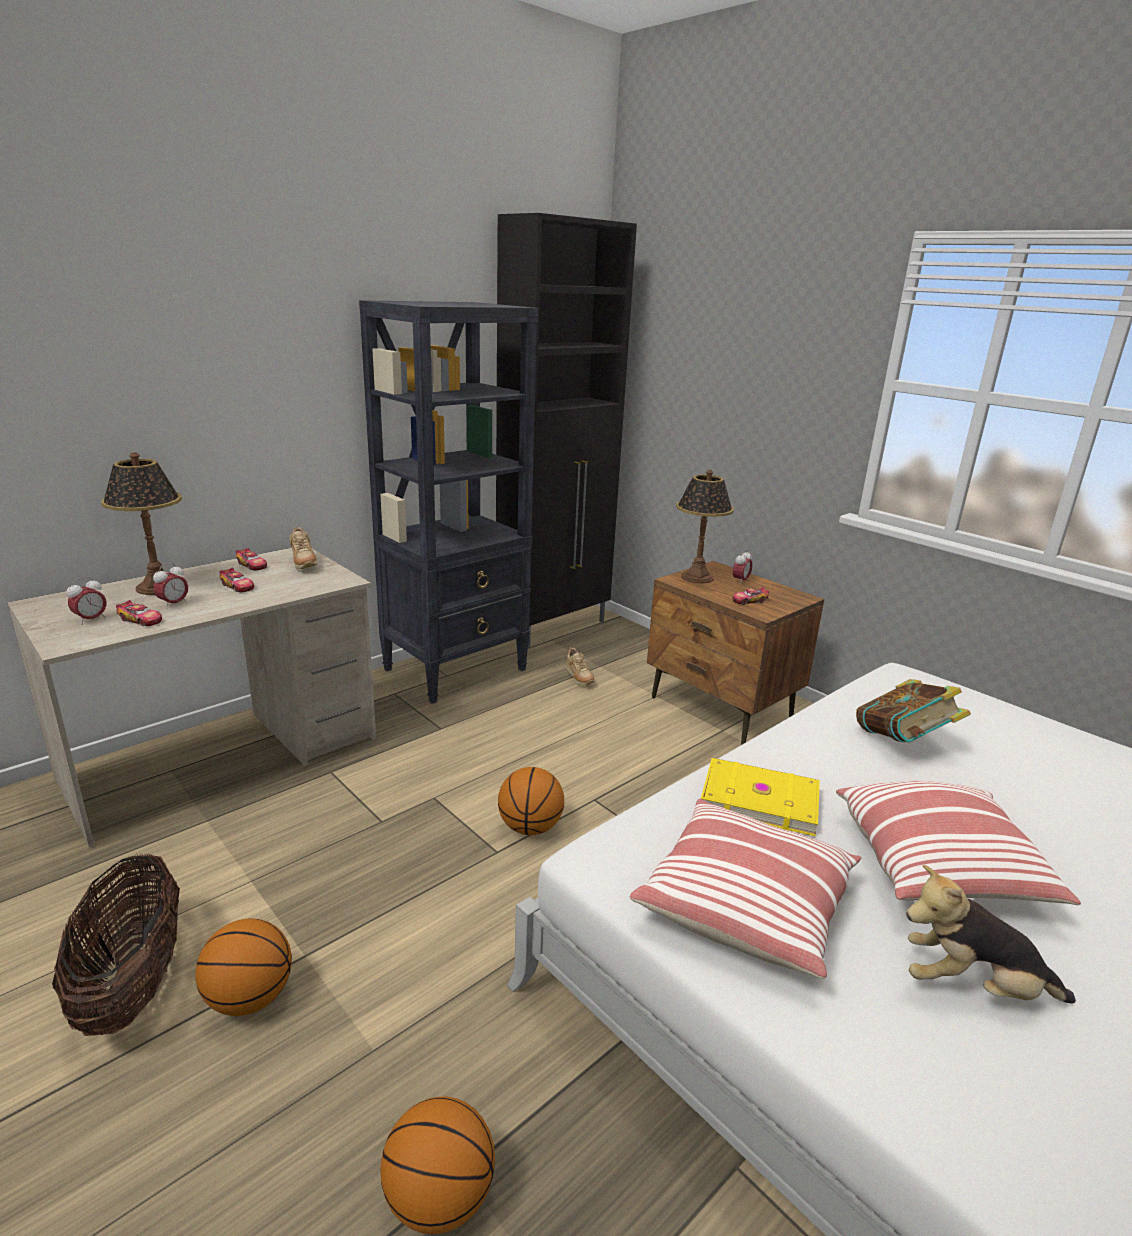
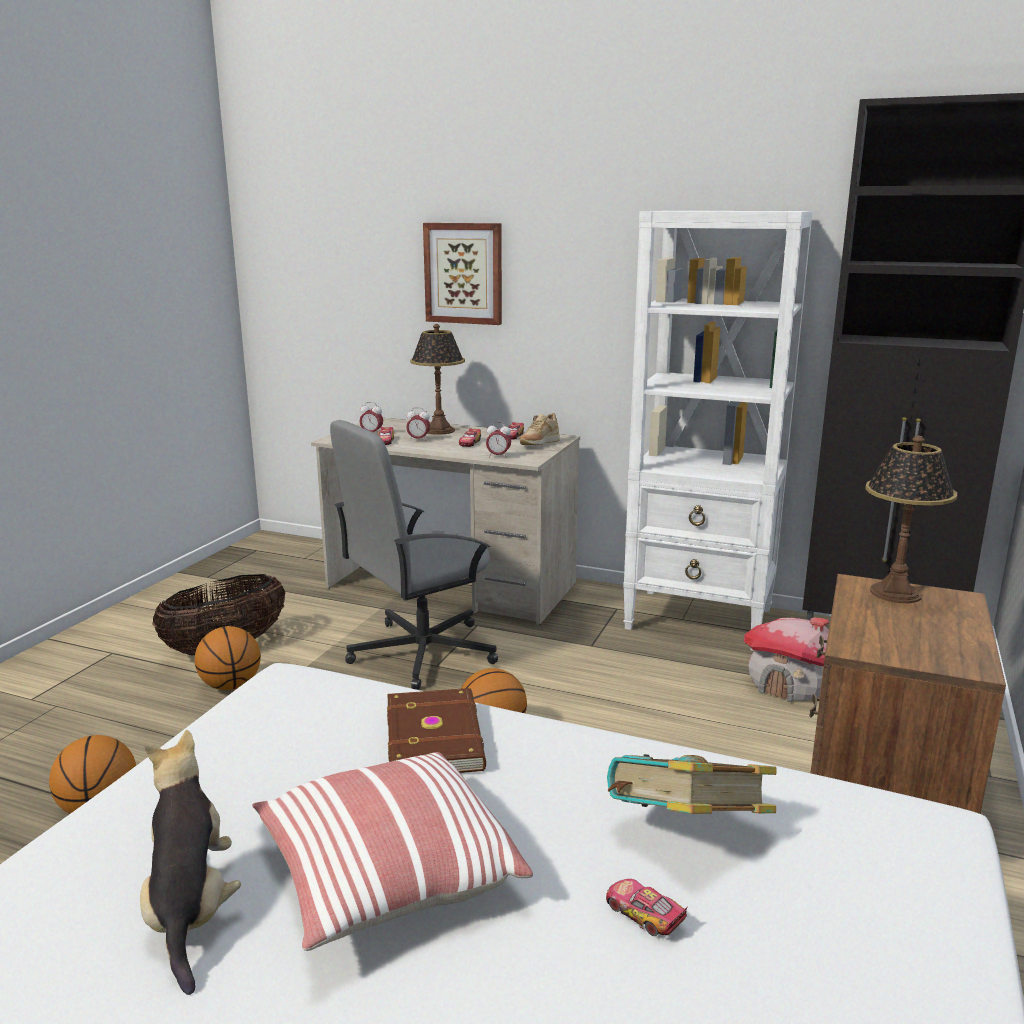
camera: 65 degrees right, 5 degrees down
black bookcase [359,300,538,704] -> white bookcase [623,211,813,651]
beige shoe [567,647,595,685] -> toy house [744,618,829,702]
pillow [630,799,861,979] -> none
yellow book [701,758,820,836] -> brown book [387,688,486,773]
alarm clock [733,549,752,584] -> alarm clock moved to [486,422,511,458]
toy car [733,587,769,605] -> toy car moved to [606,879,688,936]
none -> grey office chair [330,420,498,690]
none -> picture [423,223,502,325]

